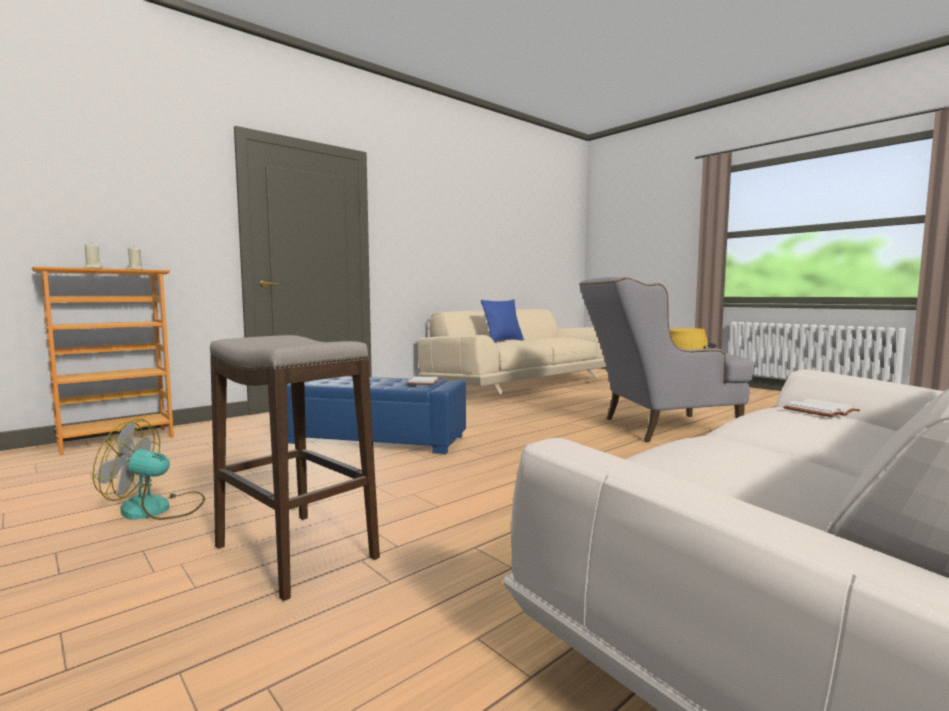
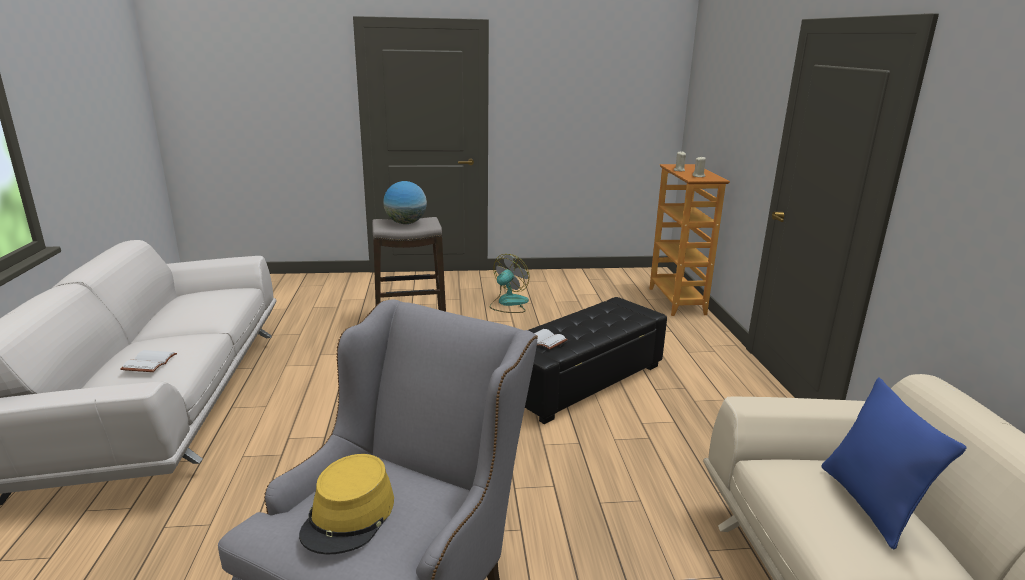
camera: 125 degrees right, 15 degrees up
blue ottoman [287,376,466,454] -> black ottoman [525,297,667,424]
none -> globe [383,181,427,224]

